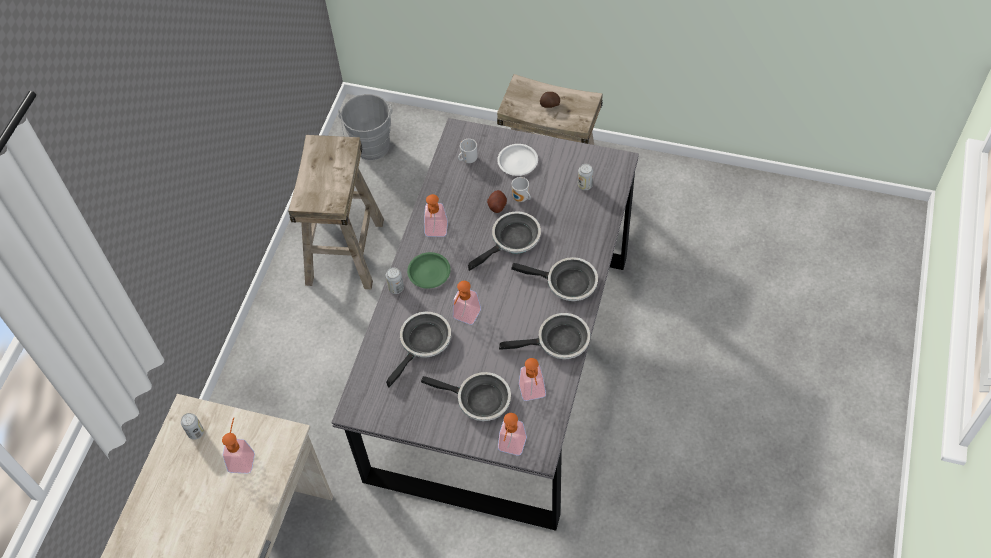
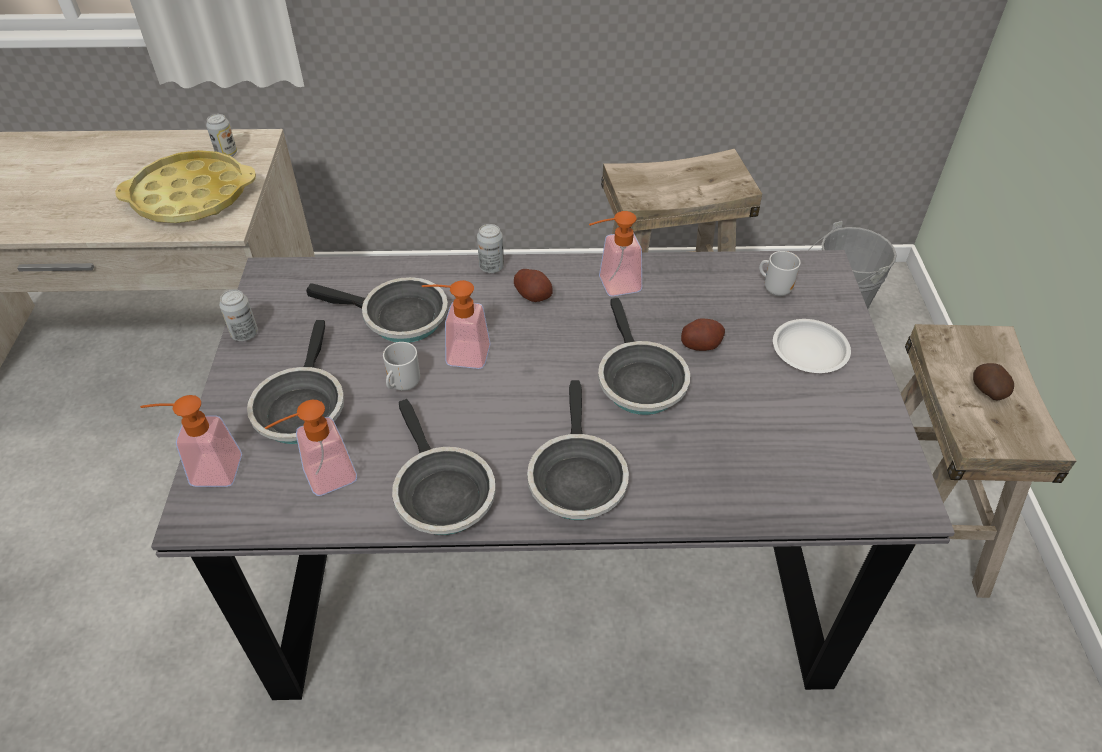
camera: 70 degrees right, 10 degrees down
soap dispenser [222,417,255,474] -> yellow tray [115,150,256,223]
green plate [407,252,451,289] -> potato [514,269,553,302]
frying pan [468,211,541,271] -> frying pan turned 45 degrees clockwise [598,298,690,415]
mug [512,177,531,202] -> mug moved to [383,342,420,391]
can [578,164,593,190] -> can moved to [219,289,258,341]

